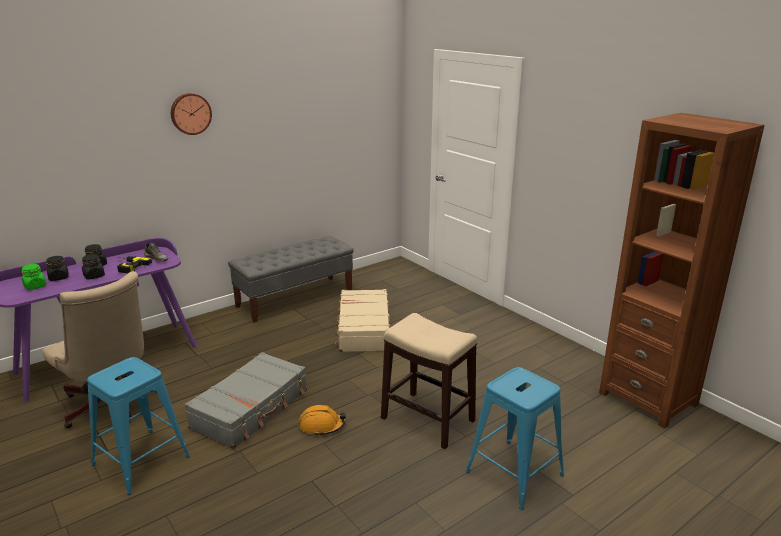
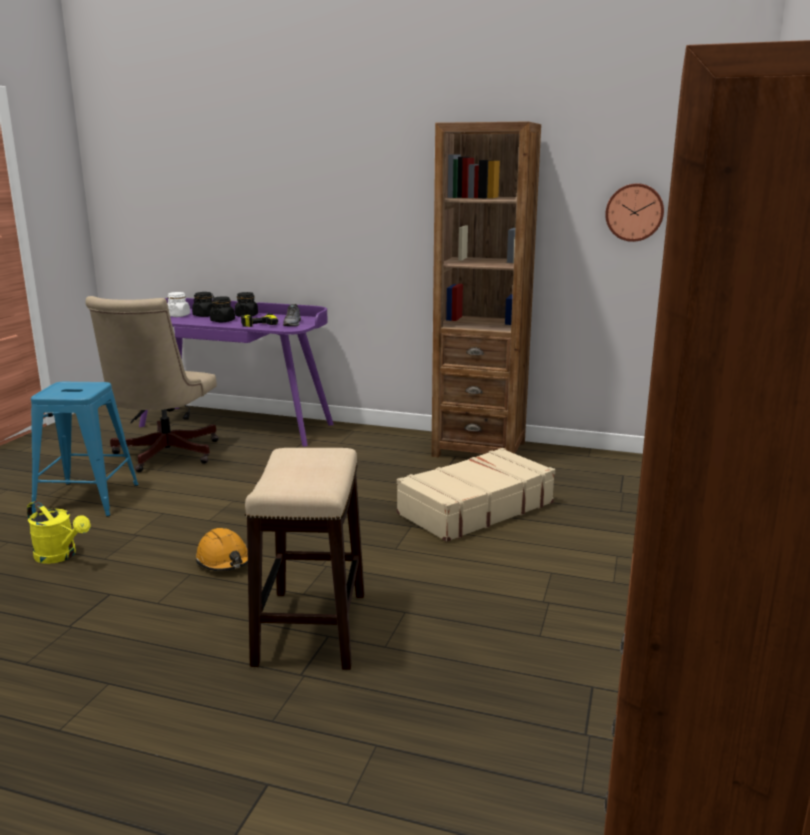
camera: 55 degrees right, 5 degrees down
green jar [22,264,47,290] -> white jar [167,292,190,317]
wall clock [171,93,212,135] -> wall clock moved to [605,183,664,242]
grey suitcase [185,352,307,449] -> none
grey bench [228,236,354,323] -> brown bookcase [431,121,541,457]
blue stool [466,367,564,510] -> none
none -> yellow watering can [27,501,91,564]

